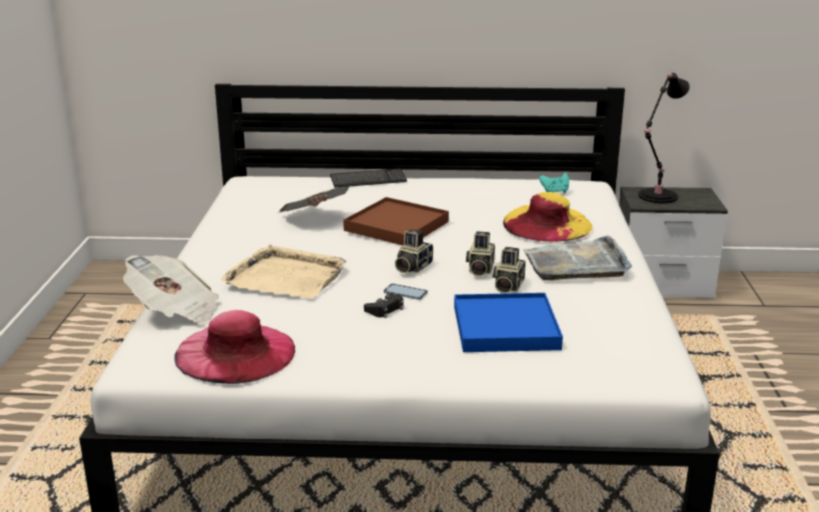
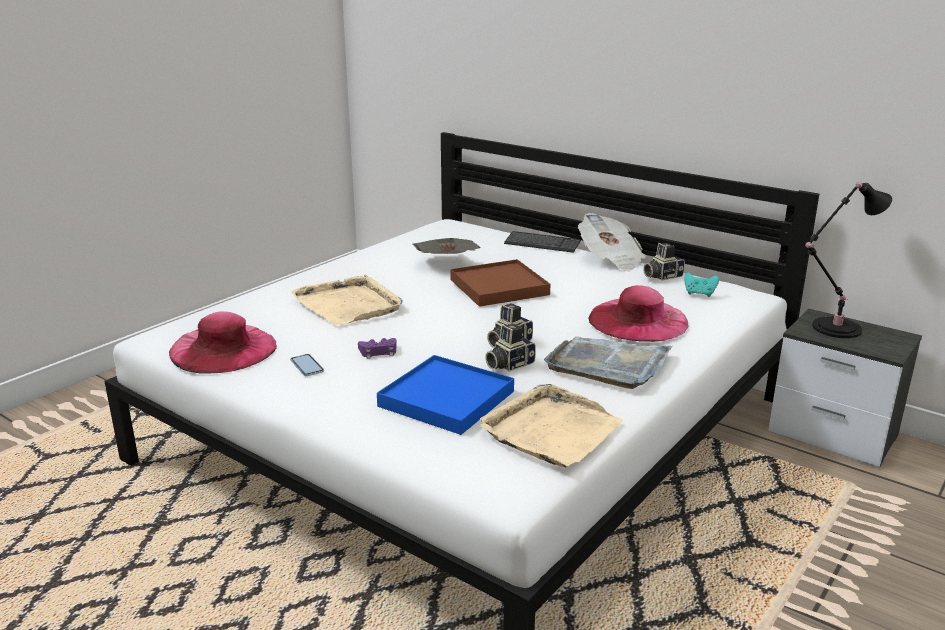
camera: 35 degrees right, 0 degrees up
newspaper [123,255,219,324] -> newspaper moved to [578,213,646,271]
black game controller [364,292,404,318] -> purple game controller [358,338,397,359]
phone [384,284,428,300] -> phone moved to [291,354,324,376]
camera [395,229,433,273] -> camera moved to [643,243,685,281]
yellow hat [503,192,592,242] -> pink hat [589,285,688,342]
none -> beige tray [480,384,623,468]

